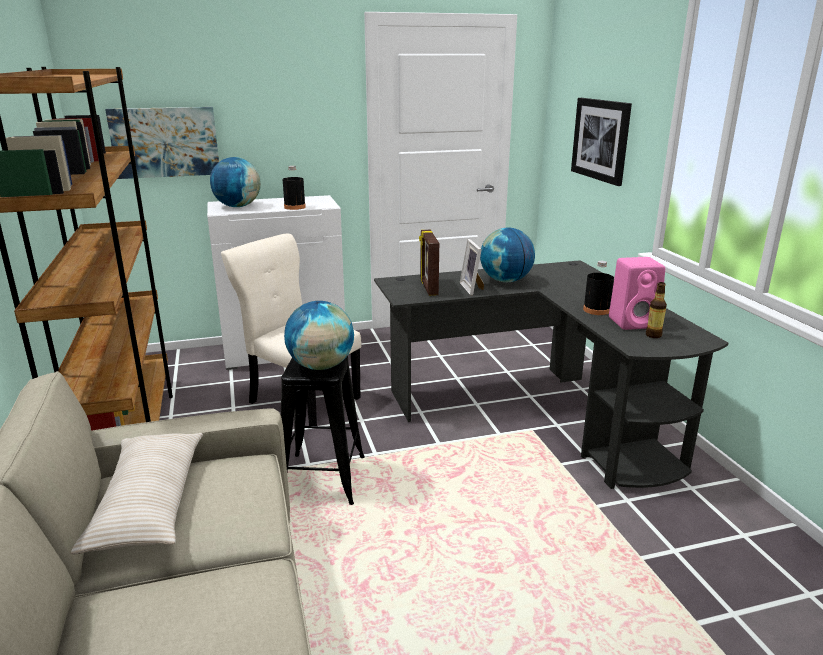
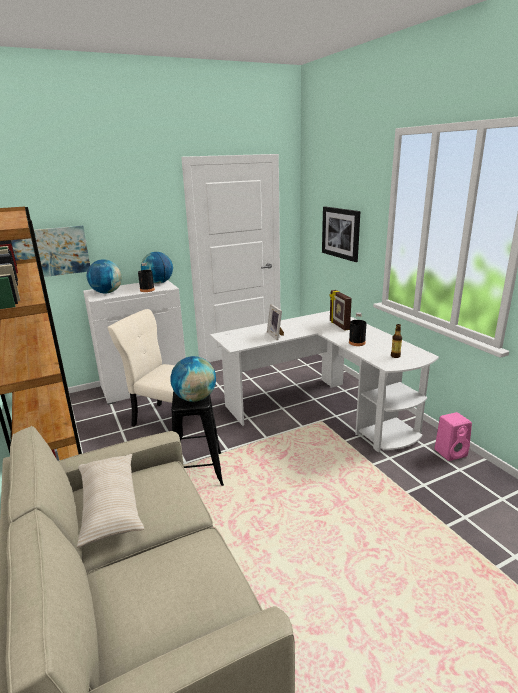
camera: 10 degrees left, 0 degrees up
black desk [374,260,728,489] -> white desk [210,311,439,452]
picture frame [419,230,439,296] -> picture frame moved to [330,290,352,331]
globe [480,228,535,282] -> globe moved to [141,252,173,284]
pink speaker [609,257,665,330] -> pink speaker moved to [435,412,472,461]

